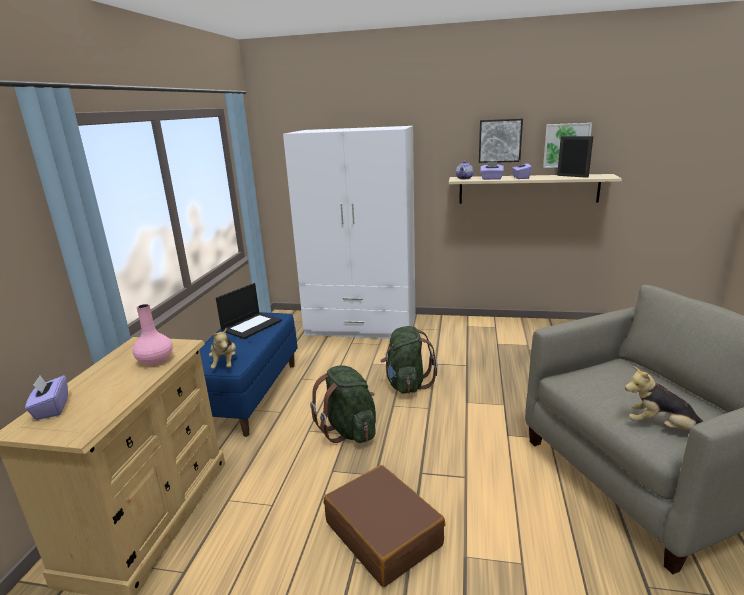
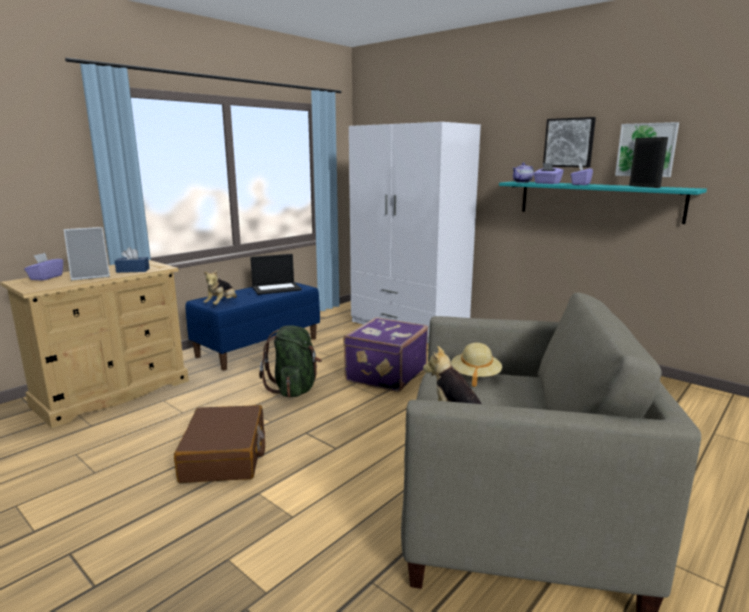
camera: 30 degrees right, 5 degrees down
pink vase [132,304,173,366] -> blue tissue box [115,247,150,273]
green backpack [380,326,438,394] -> purple suitcase [343,317,428,392]
beige shelf [449,174,622,204] -> turquoise shelf [499,181,707,224]
none -> picture frame [64,227,110,280]
none -> beige hat [451,343,502,387]

